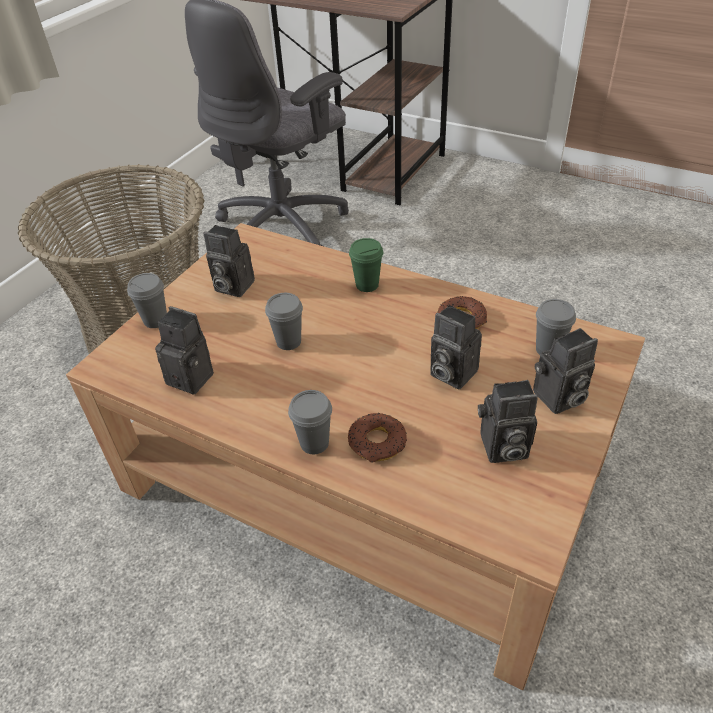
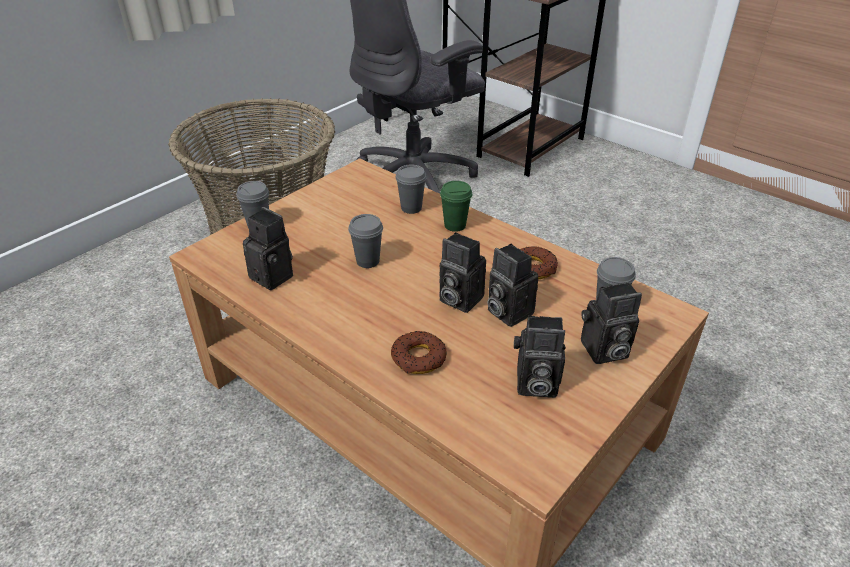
camera: 10 degrees right, 5 degrees down
camera [204,225,255,297] -> camera moved to [440,232,486,313]
grey cup [288,390,332,454] -> grey cup moved to [395,165,427,214]

